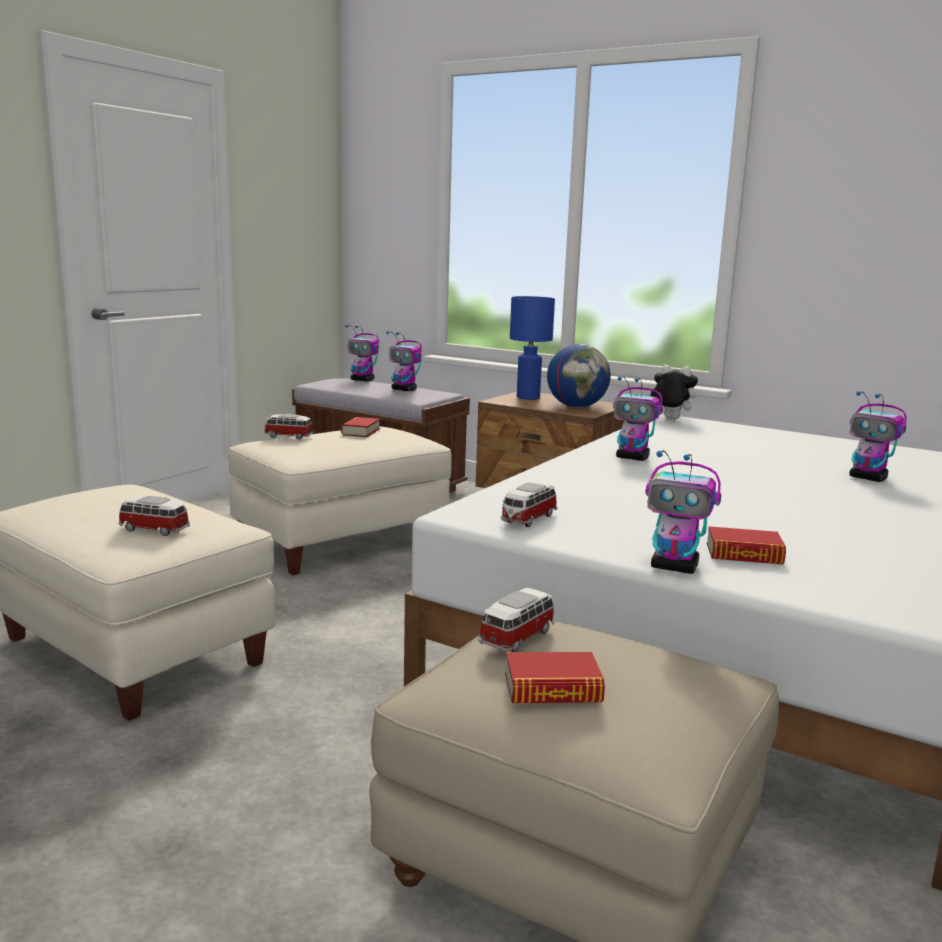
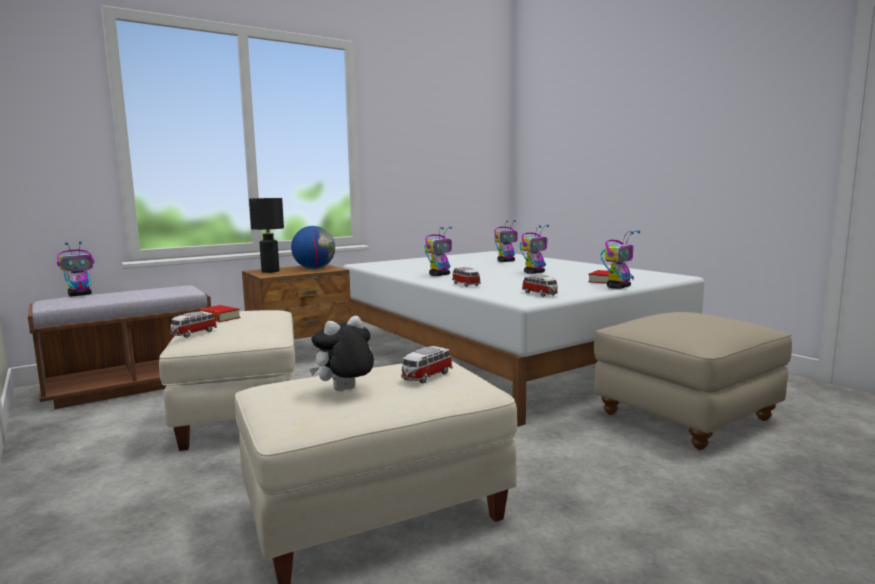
camera: 65 degrees left, 5 degrees down
toy robot [386,331,422,391] -> toy robot moved to [520,225,549,274]
toy car [478,588,554,652] -> toy car moved to [452,267,481,287]
book [505,652,605,703] -> none
blue table lamp [510,296,555,400] -> black table lamp [249,198,284,273]
plush toy [647,365,698,419] -> plush toy moved to [310,316,374,392]

